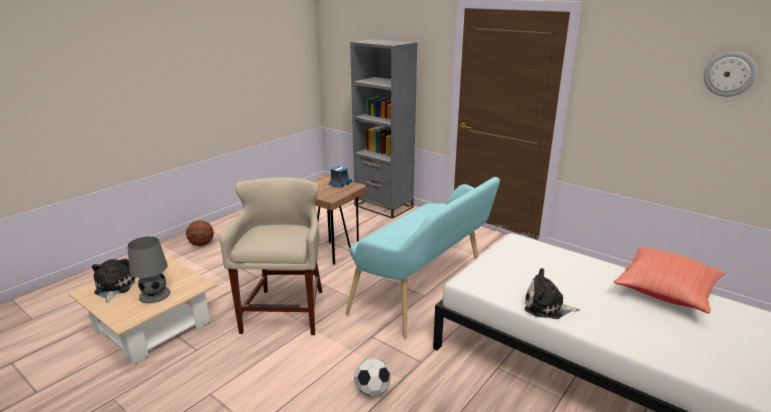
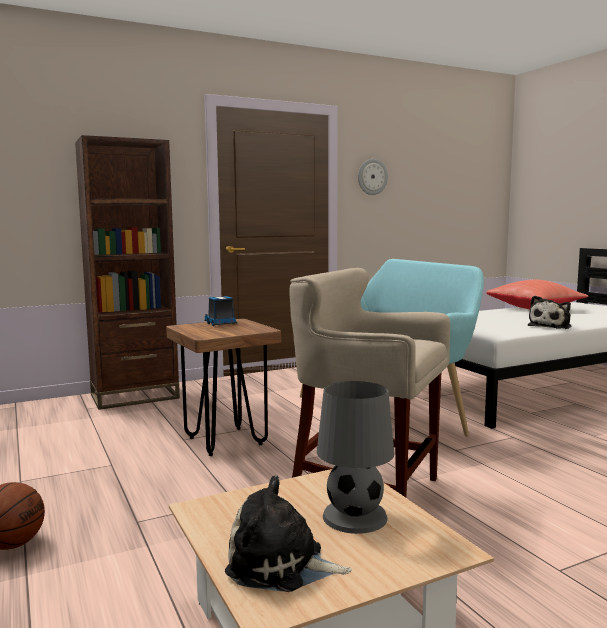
camera: 65 degrees left, 15 degrees down
grey bookcase [350,39,418,219] -> brown bookcase [75,135,180,410]
football [354,358,391,397] -> none
wall clock [704,52,757,97] -> wall clock moved to [358,159,388,195]

